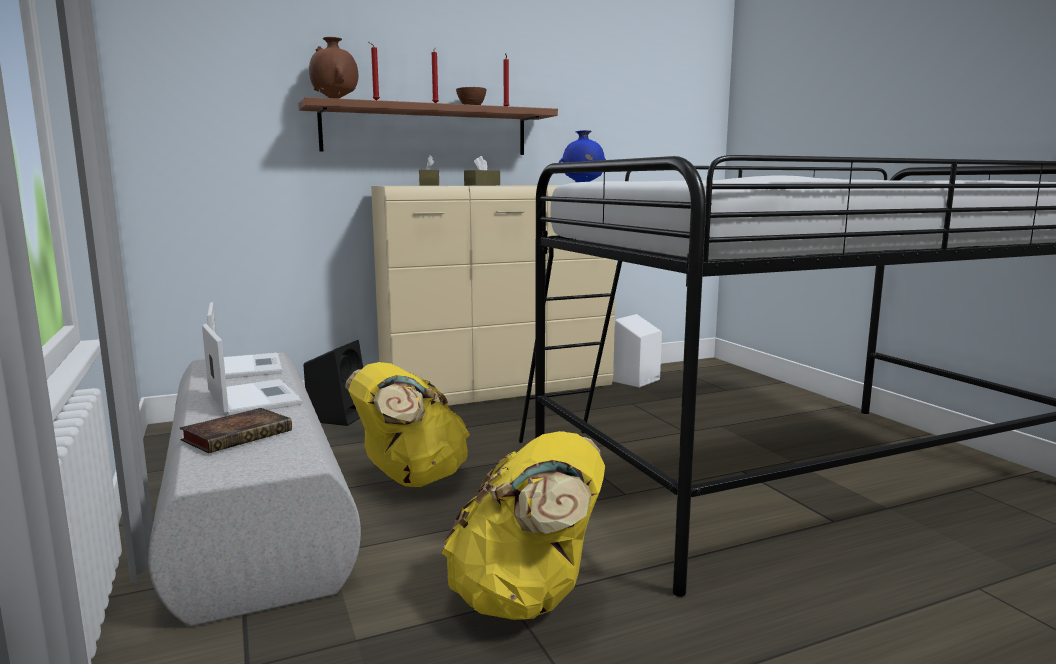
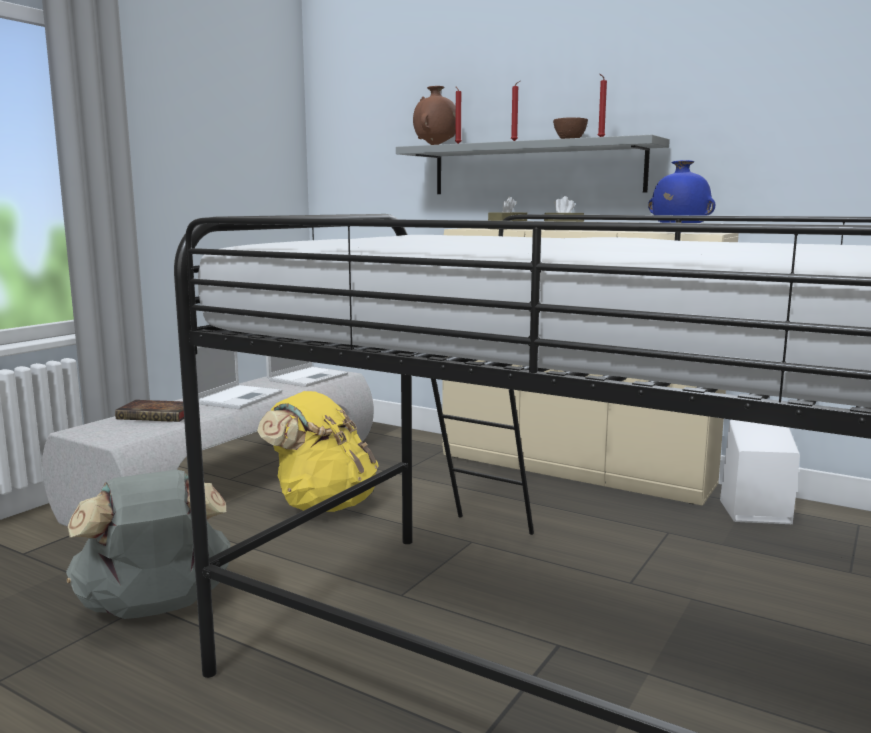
camera: 55 degrees right, 0 degrees up
brown shelf [299,97,558,155] -> grey shelf [396,134,670,194]
black speaker [304,340,363,426] -> none
yellow backpack [442,431,605,620] -> grey backpack [66,470,230,619]

